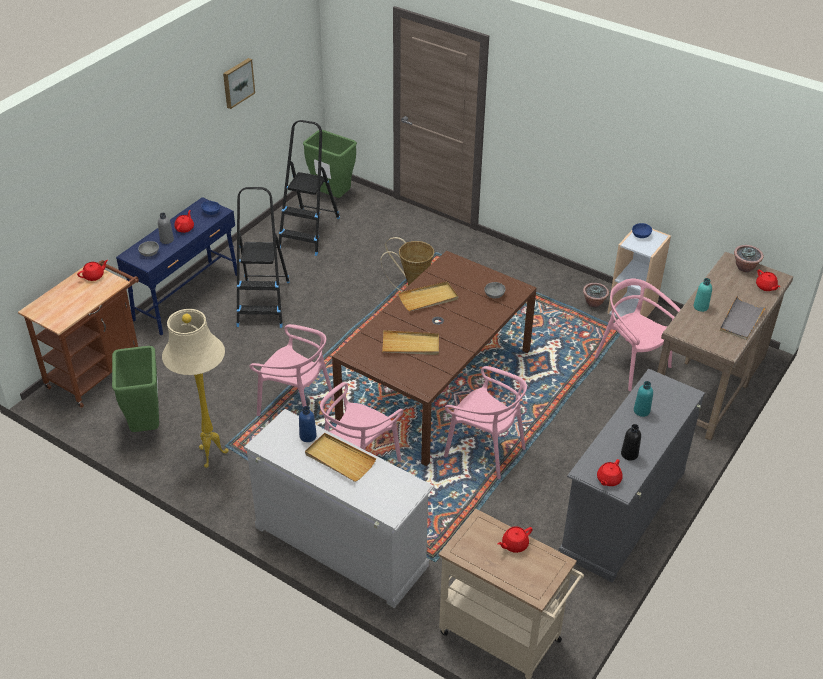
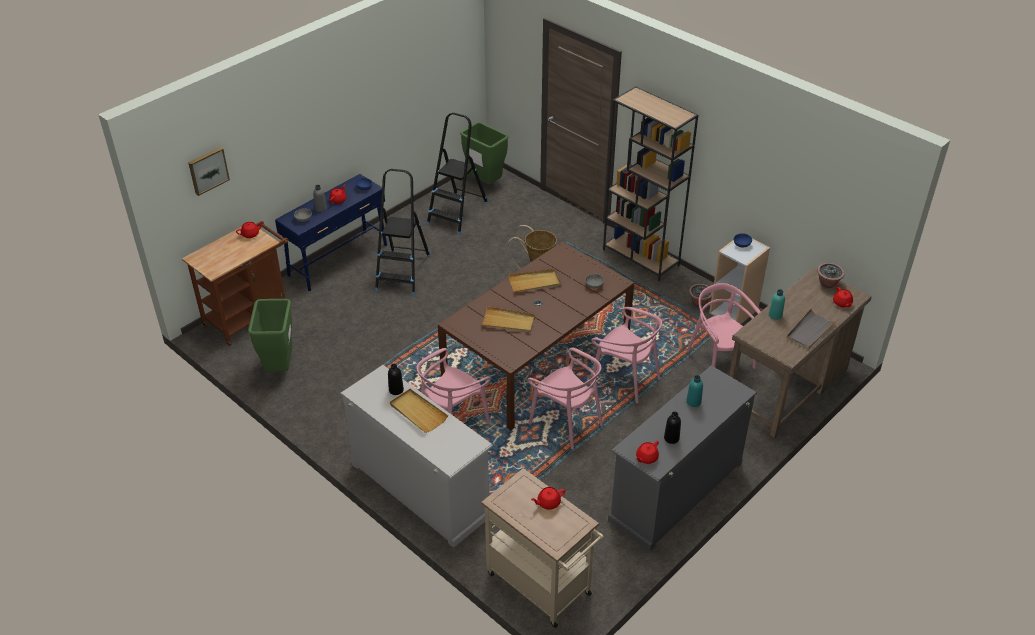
camera: 10 degrees right, 0 degrees up
beige floor lamp [162,309,229,468] -> none
picture [223,58,255,109] -> picture moved to [188,147,230,196]
pink chair [250,324,334,416] -> pink chair moved to [590,306,662,403]
blue bottle [299,406,317,442] -> black bottle [388,364,404,395]
none -> bookcase [603,86,698,281]

